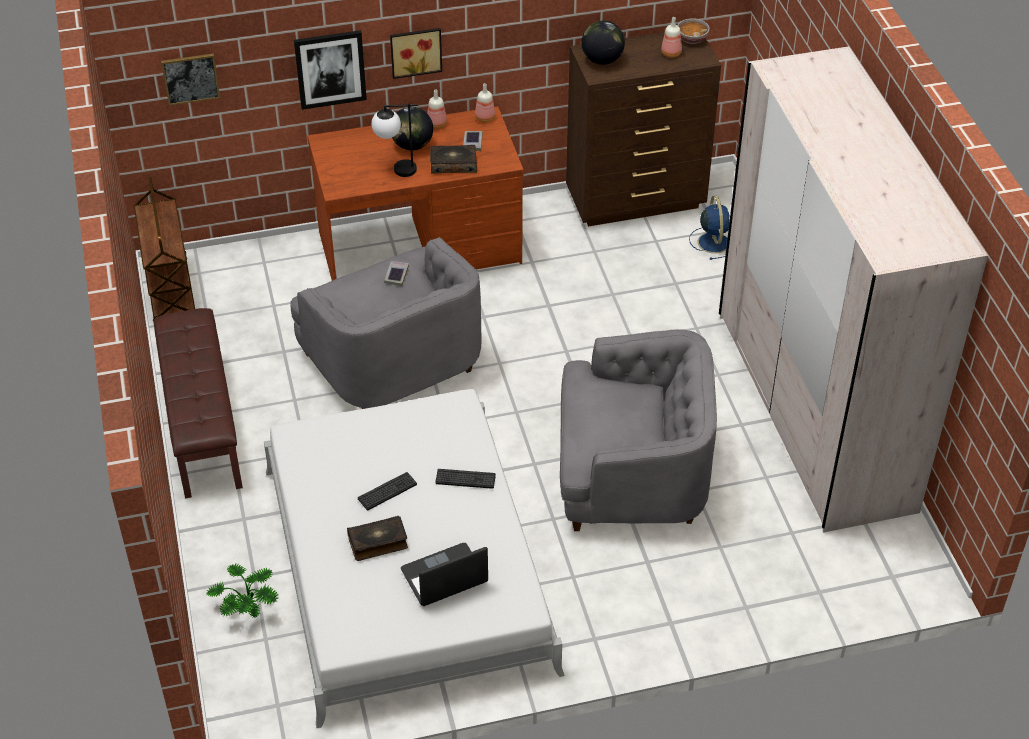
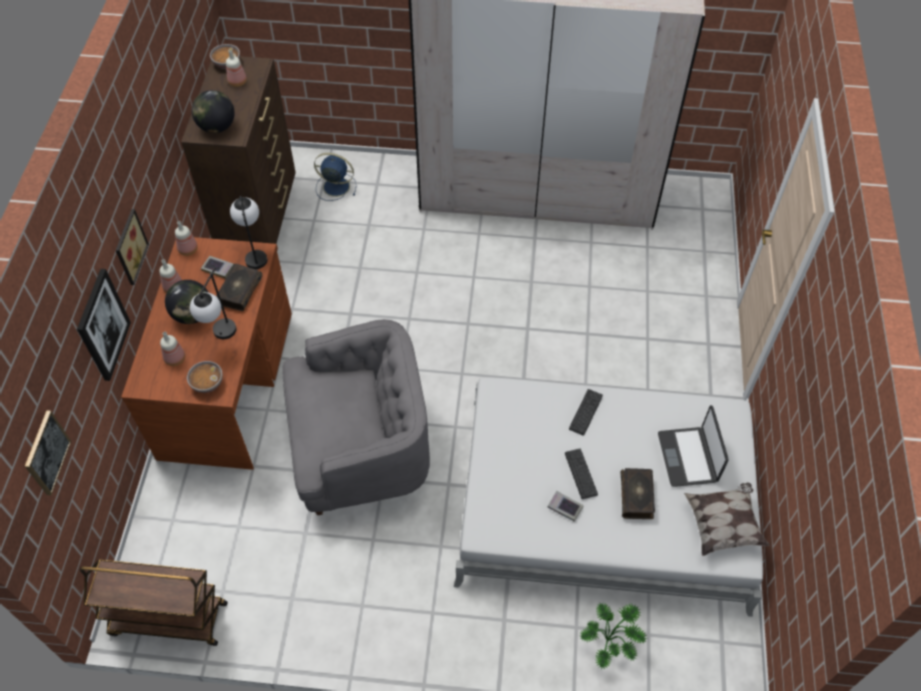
camera: 70 degrees left, 10 degrees up
brown bench [154,308,243,499] -> none
book [384,261,409,286] -> book moved to [548,491,584,522]
grey armchair [560,329,717,531] -> none
none -> bottle [160,332,185,366]
none -> bowl [187,361,223,393]
none -> table lamp [230,196,267,269]
none -> pillow [684,483,769,556]

